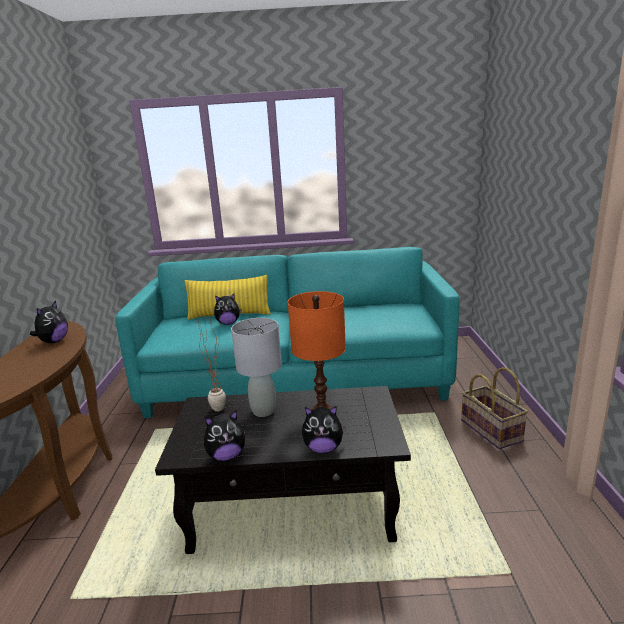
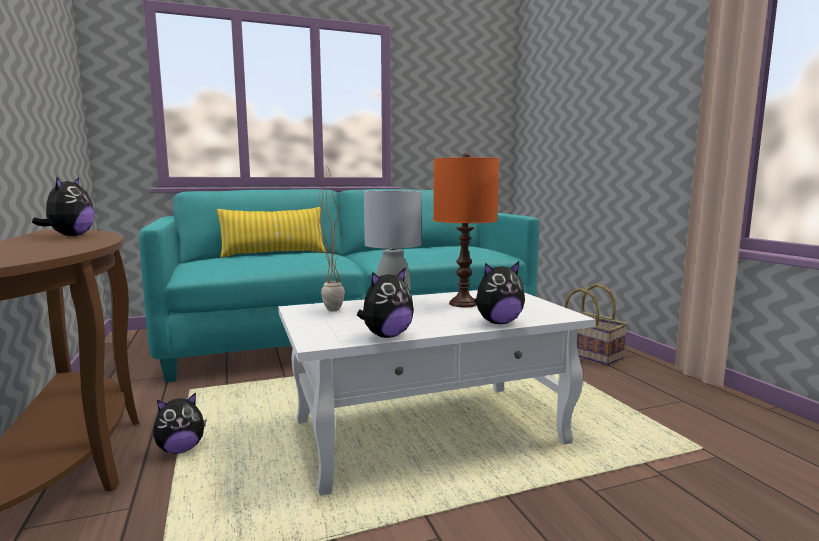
camera: 20 degrees left, 10 degrees down
black coffee table [155,386,411,554] -> white coffee table [278,290,596,496]
plush toy [214,294,241,325] -> plush toy moved to [153,392,206,454]

